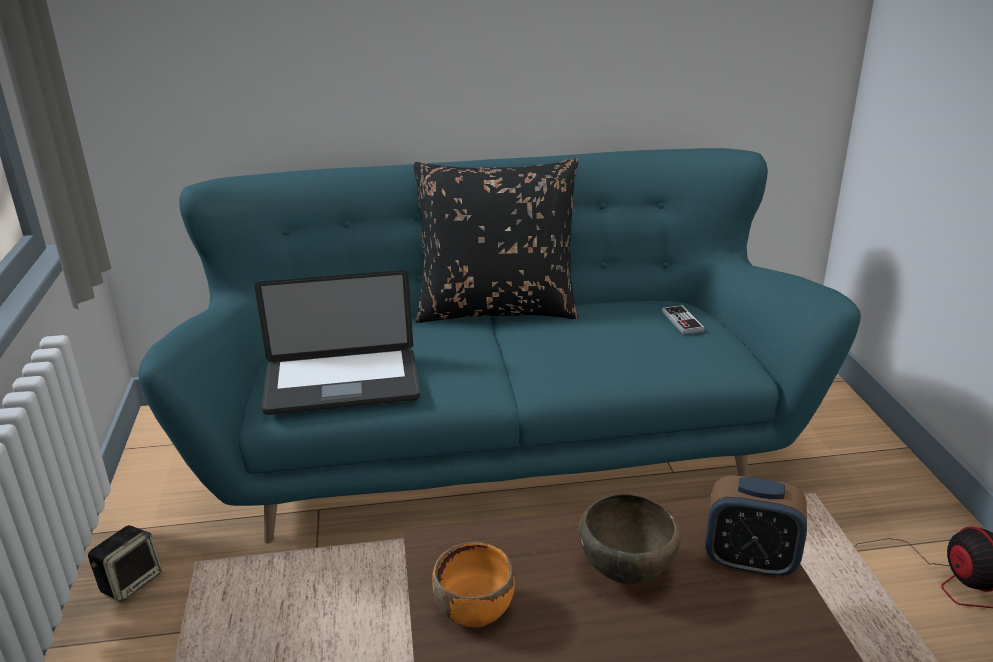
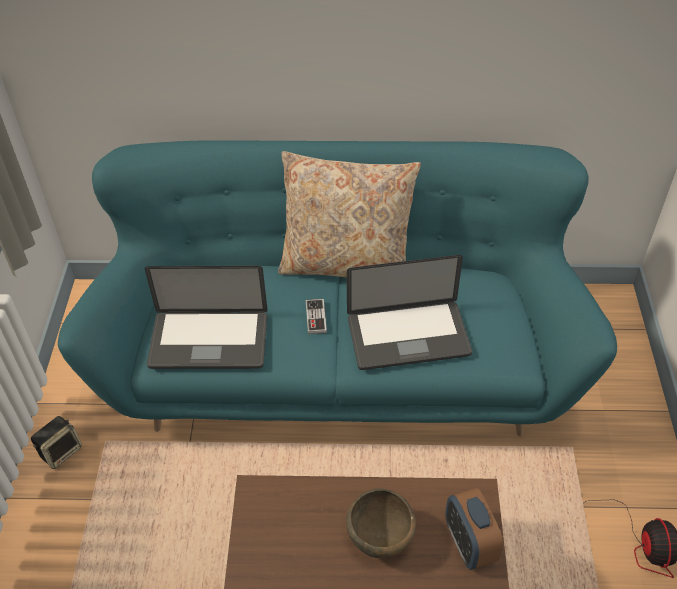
camera: 10 degrees right, 20 degrees up
black pillow [413,158,579,323] -> beige pillow [278,151,421,278]
orange bowl [432,542,515,628] -> none
game controller [662,305,705,335] -> game controller moved to [306,299,327,334]
alarm clock [705,476,807,579] -> alarm clock turned 45 degrees clockwise [445,488,503,570]
none -> laptop [347,255,472,370]

